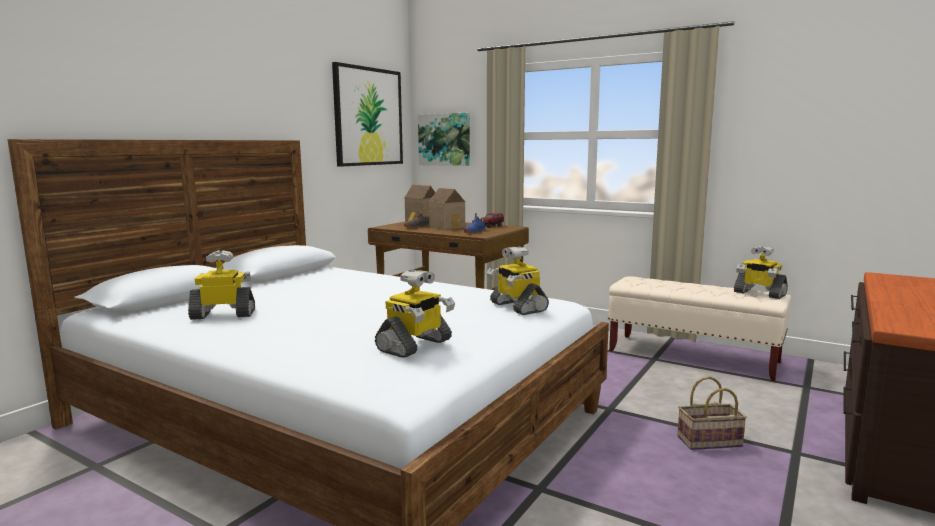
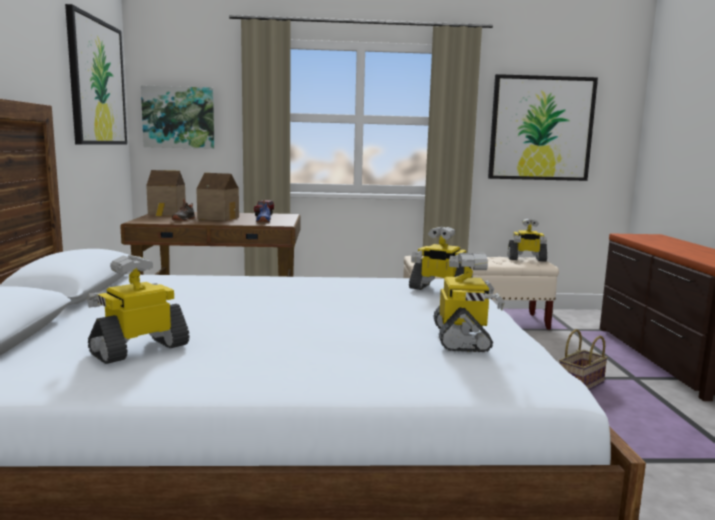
camera: 35 degrees left, 0 degrees up
none -> picture [488,74,598,181]

